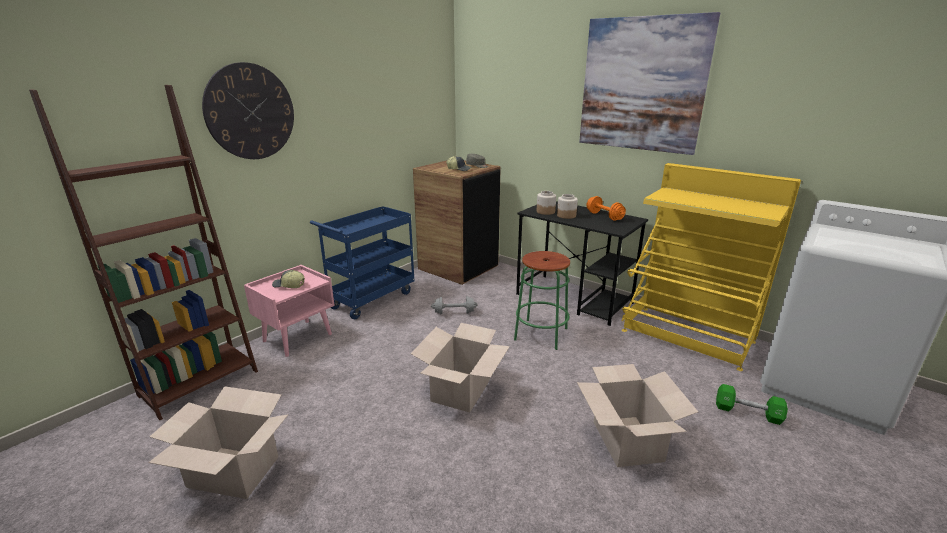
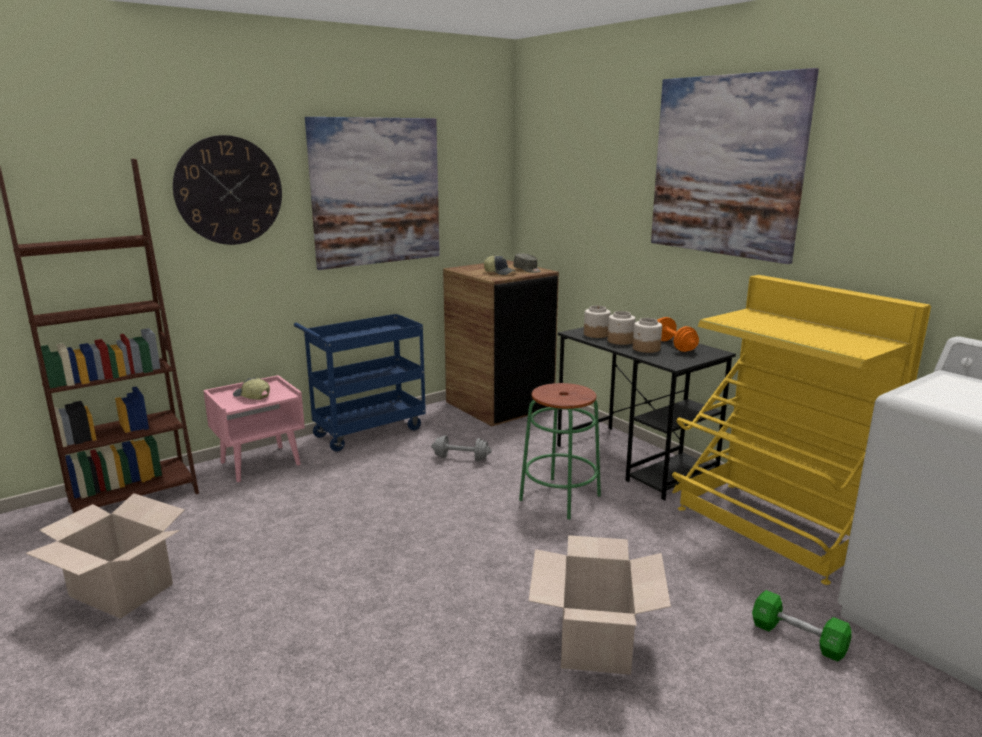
camera: 15 degrees right, 5 degrees down
cardboard box [411,323,510,413] -> none
none -> picture [305,117,440,270]
none -> jar [633,318,662,353]

